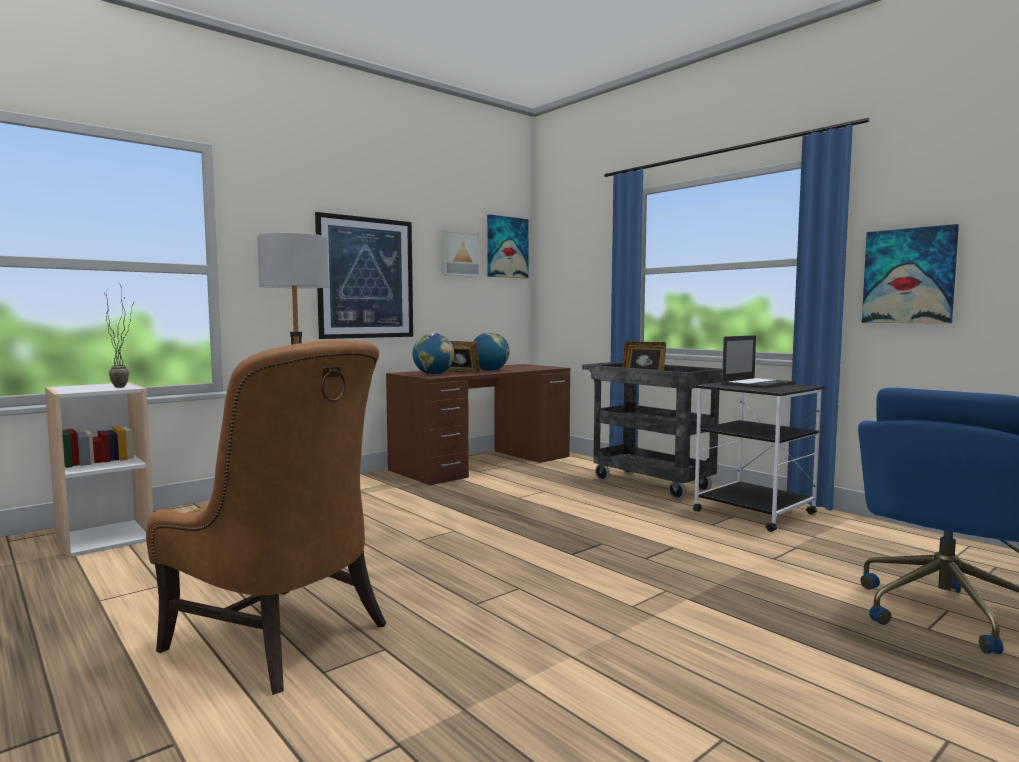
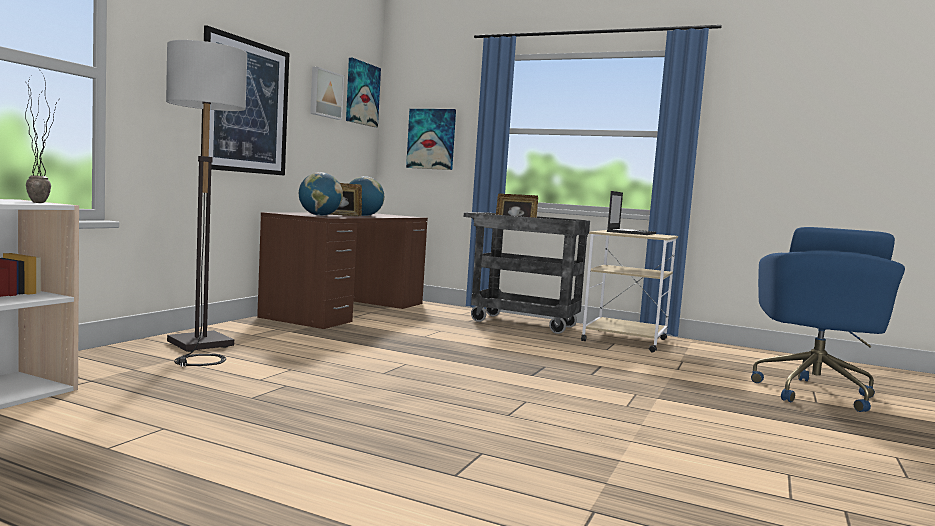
camera: 25 degrees left, 0 degrees up
brown chair [146,340,386,695] -> none
black cart [693,382,825,532] -> beige cart [581,230,678,353]
picture [862,224,959,324] -> picture moved to [406,109,456,170]

